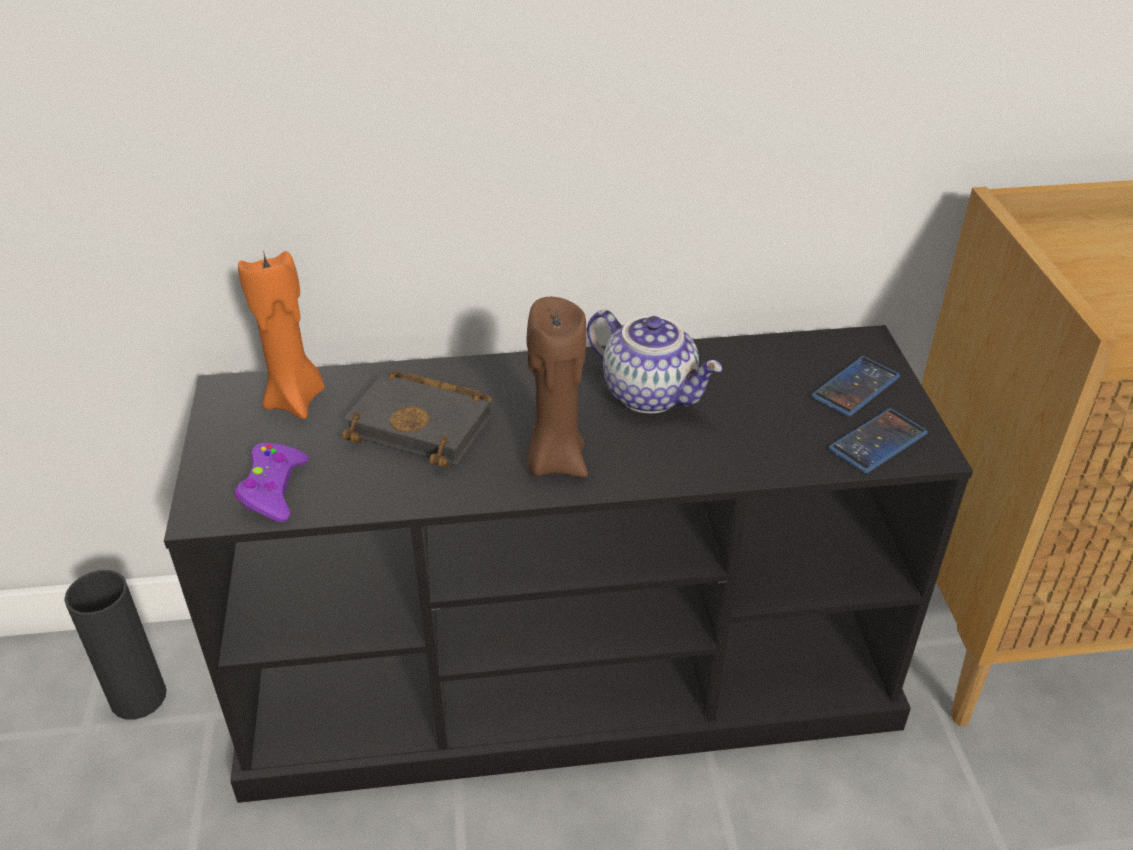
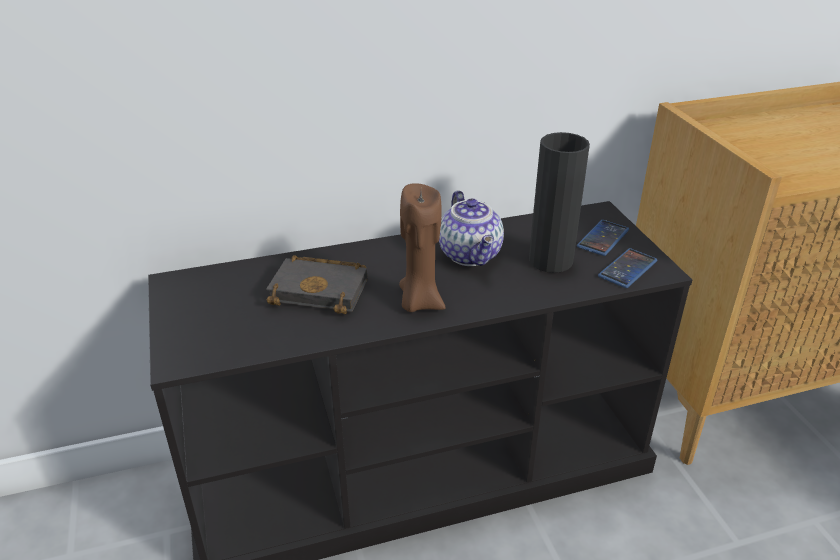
camera: 10 degrees left, 5 degrees down
black vase [64,570,167,720] -> black vase moved to [529,132,590,273]
purple game controller [235,443,309,522] -> none
orange candle [238,251,325,419] -> none
teapot [587,310,722,414] -> teapot turned 45 degrees clockwise [439,191,504,266]

